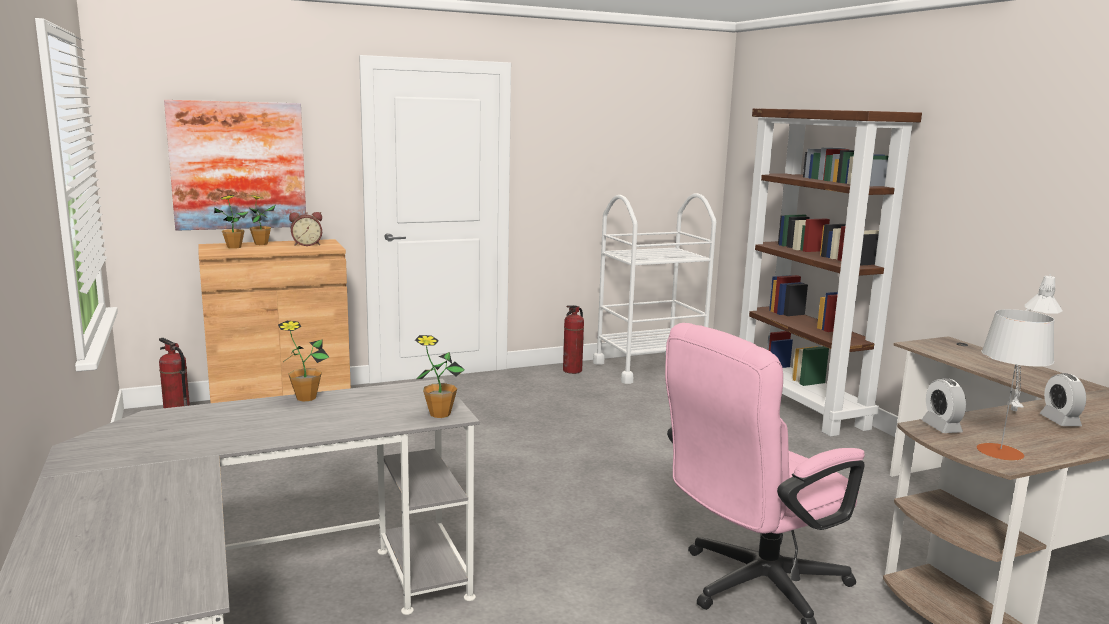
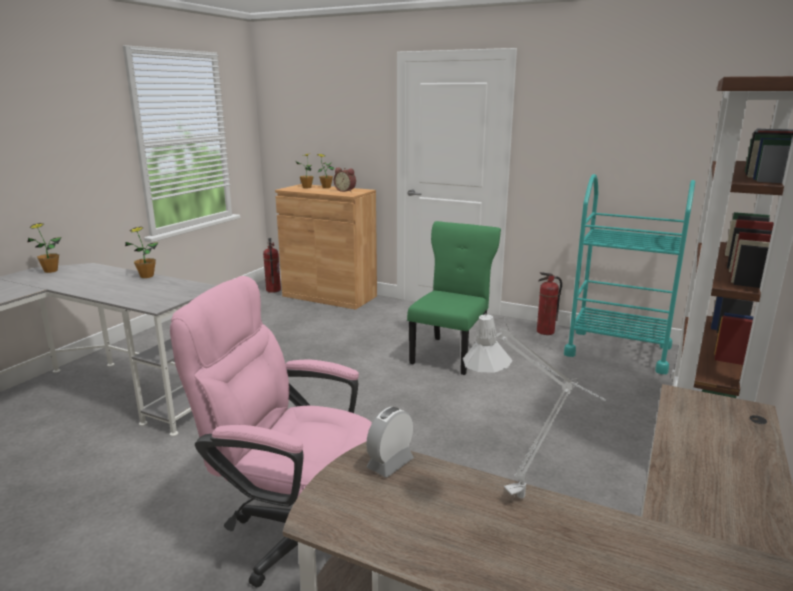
camera: 50 degrees right, 5 degrees up
picture [164,100,306,231] -> none
potted plant [415,335,465,418] -> potted plant moved to [27,223,62,273]
white cart [593,193,716,384] -> turquoise cart [564,174,695,374]
grey table lamp [977,309,1055,460] -> none
alarm clock [1039,373,1086,426] -> none
none -> green chair [407,221,501,375]

